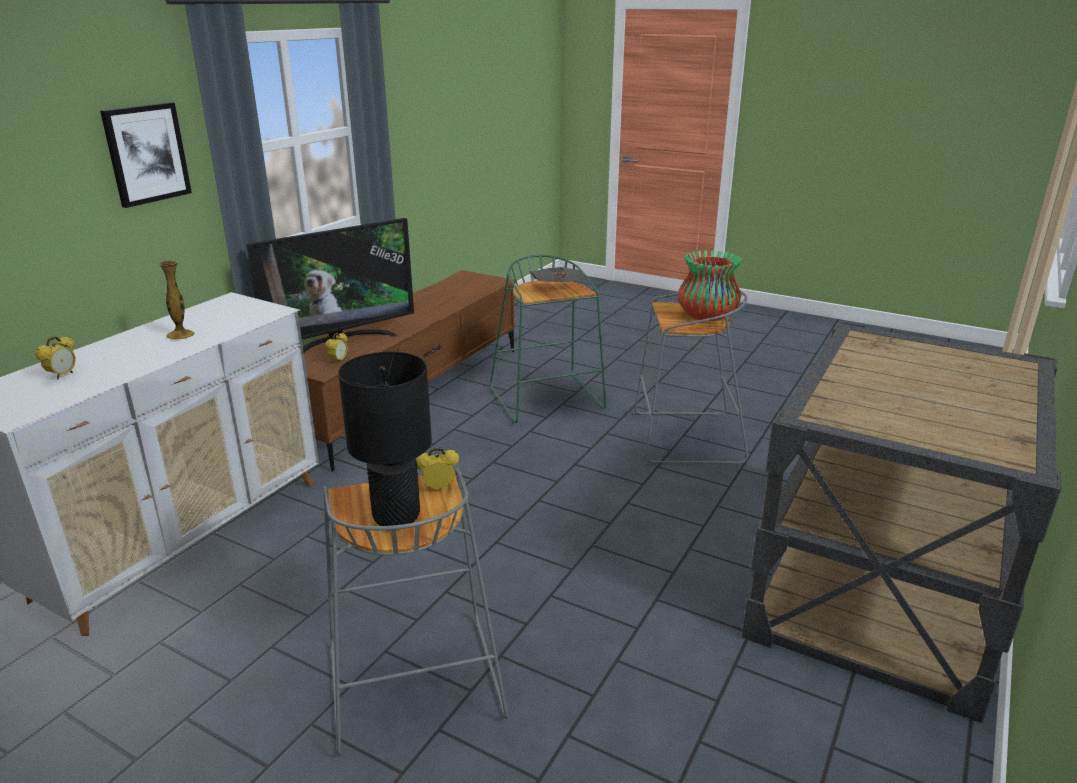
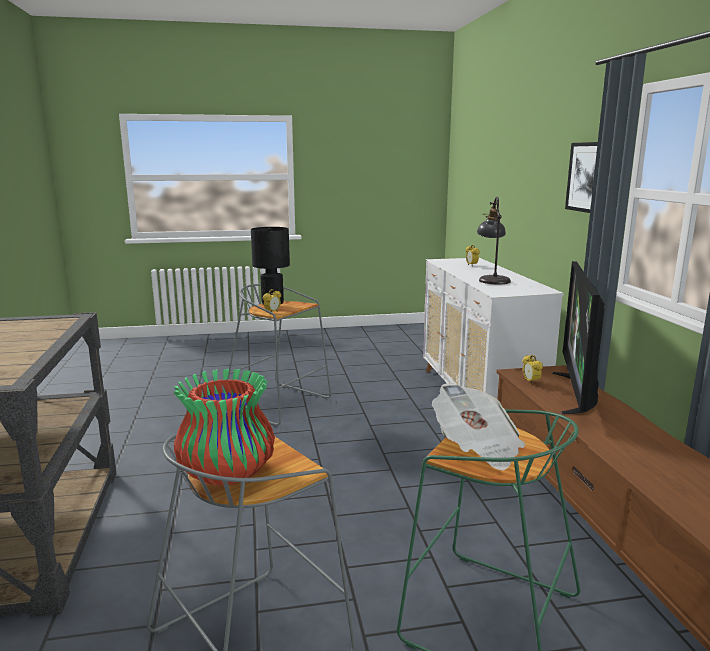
camera: 140 degrees right, 10 degrees down
vase [159,260,194,339] -> grey table lamp [477,197,511,284]

